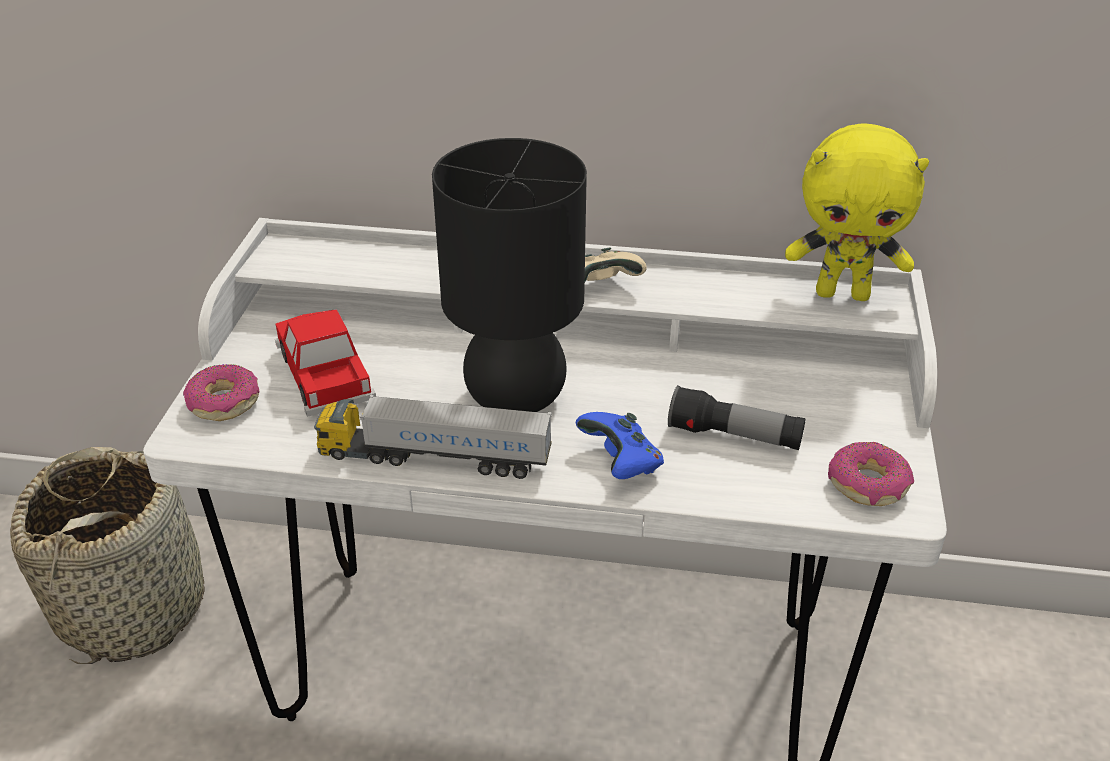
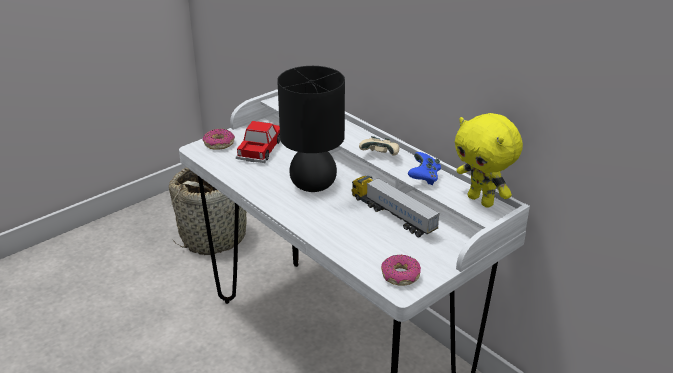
camera: 40 degrees right, 5 degrees down
toy truck [314,395,552,479] -> toy truck moved to [352,176,440,238]
blue game controller [576,412,664,479] -> blue game controller moved to [408,152,441,185]
flashlight [668,385,806,450] -> none

